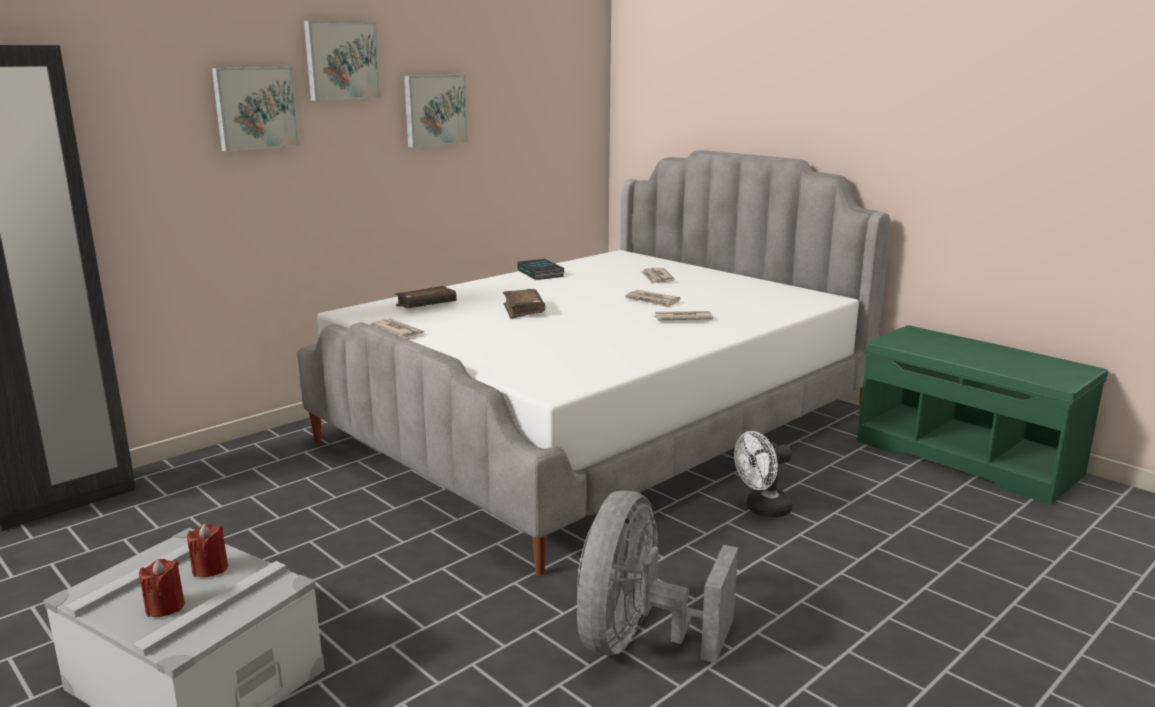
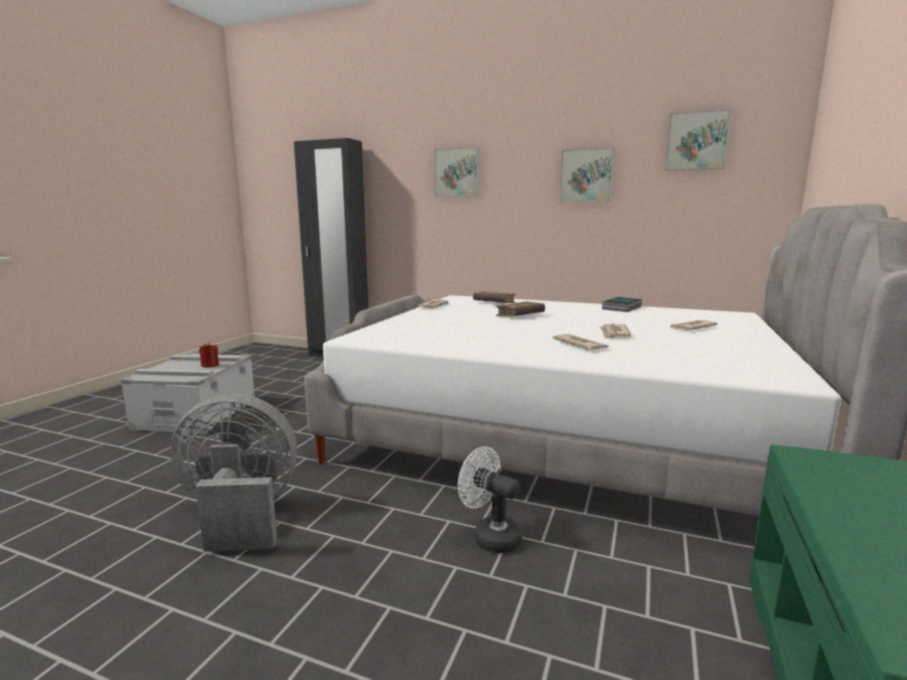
camera: 65 degrees right, 5 degrees down
red candle [139,559,185,617] -> none
picture [304,21,381,101] -> picture moved to [665,109,731,170]

